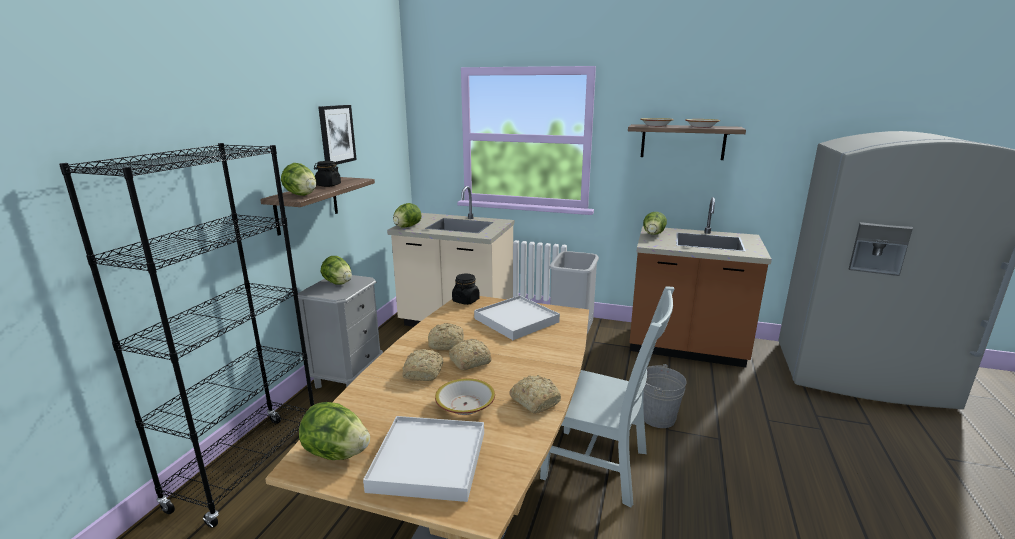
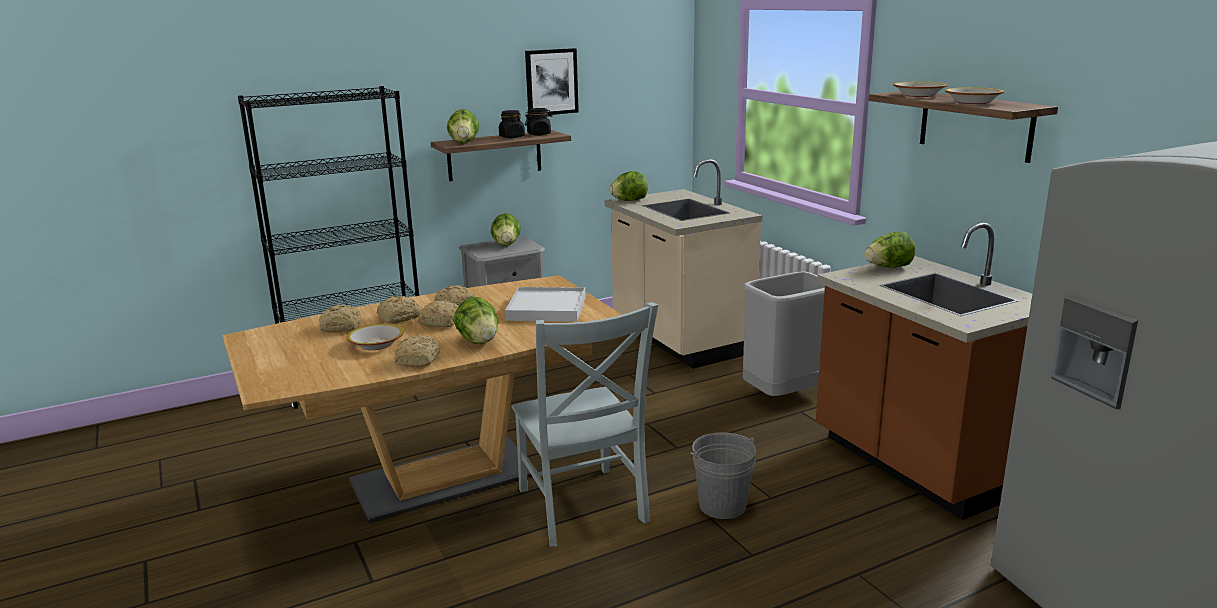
camera: 45 degrees right, 0 degrees up
lettuce [299,402,370,460] -> lettuce moved to [454,297,499,344]
white tray [363,416,484,502] -> none
black jar [452,274,480,305] -> black jar moved to [525,108,553,135]
none -> bread [319,304,361,332]

